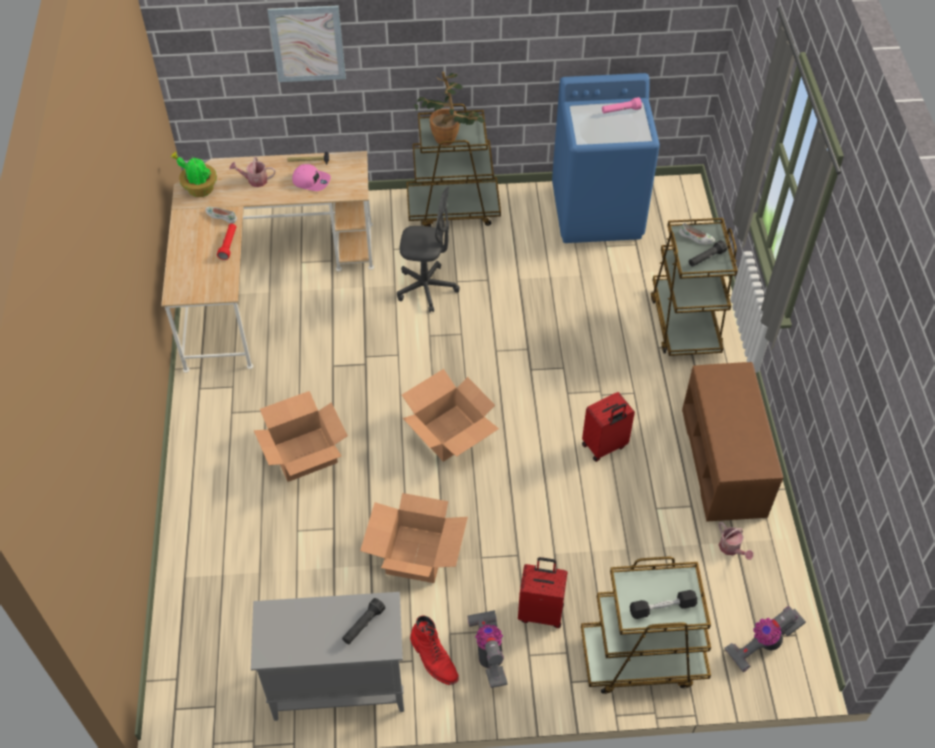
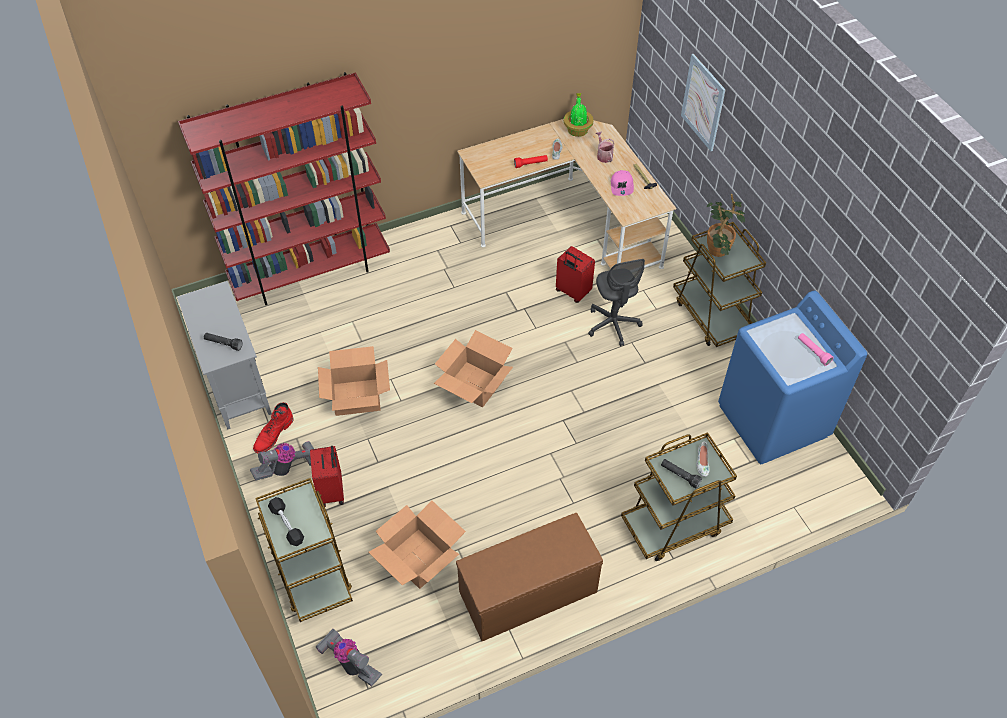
camera: 70 degrees right, 0 degrees up
cardboard box [254,391,348,482] -> cardboard box moved to [369,501,466,589]
red suitcase [582,392,635,462] -> red suitcase moved to [556,246,595,303]
watering can [719,522,753,560] -> none
none -> red bookcase [178,72,390,305]

